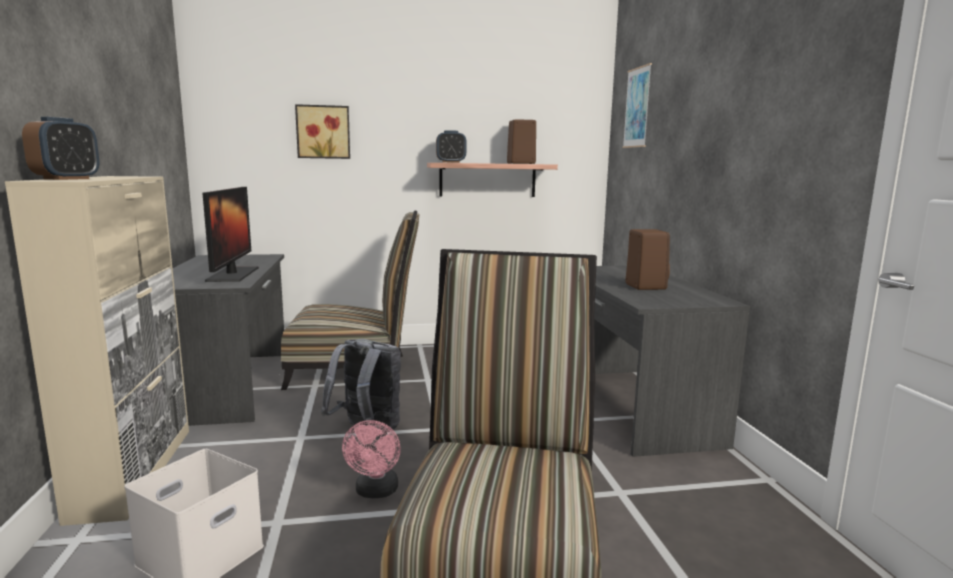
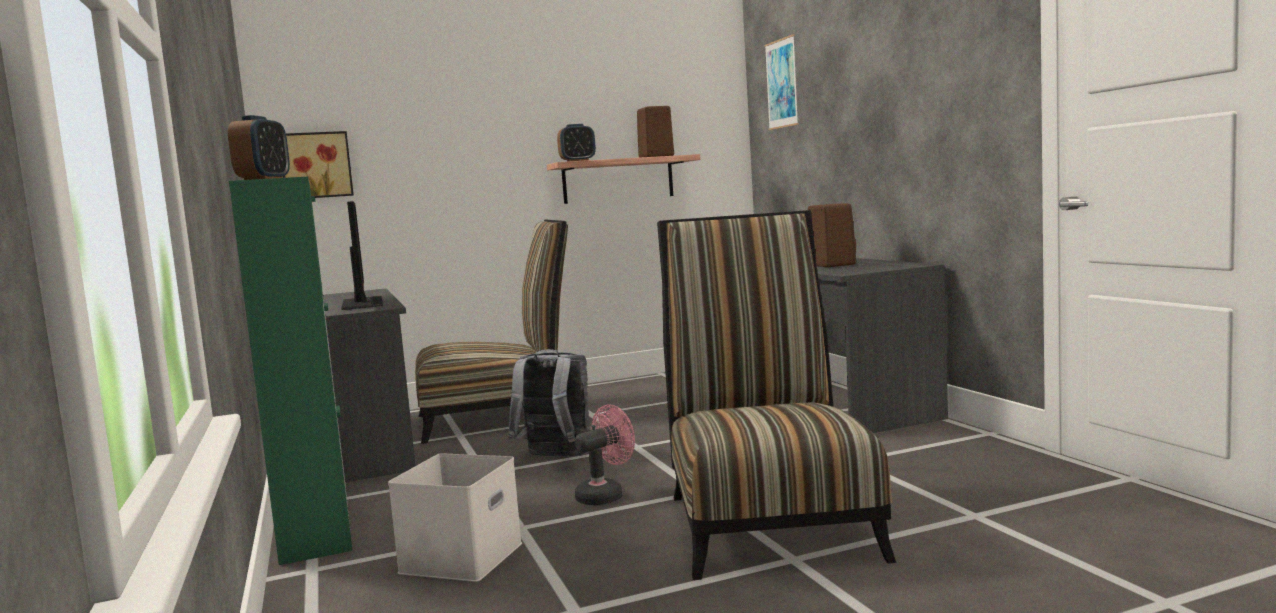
camera: 10 degrees left, 5 degrees down
beige cabinet [5,176,189,526] -> green cabinet [229,177,352,565]
picture [295,104,350,159] -> picture moved to [283,131,354,198]
pink fan [342,420,401,498] -> pink fan turned 120 degrees counterclockwise [575,405,635,505]

